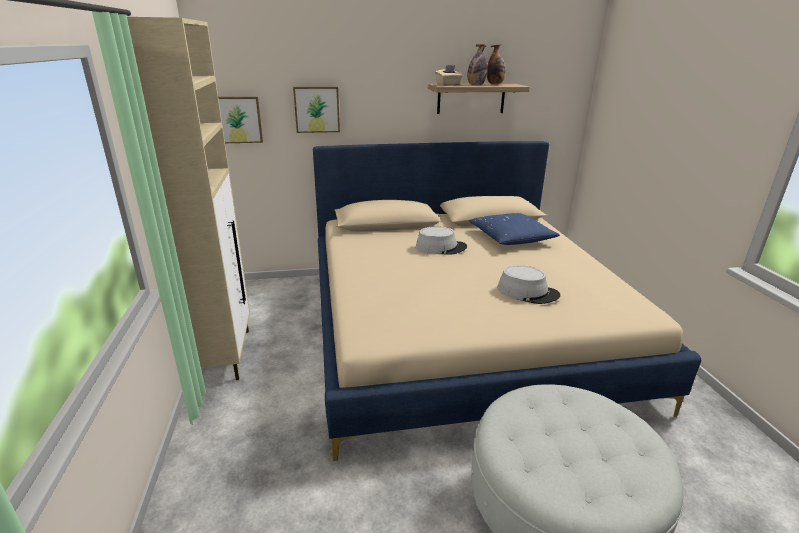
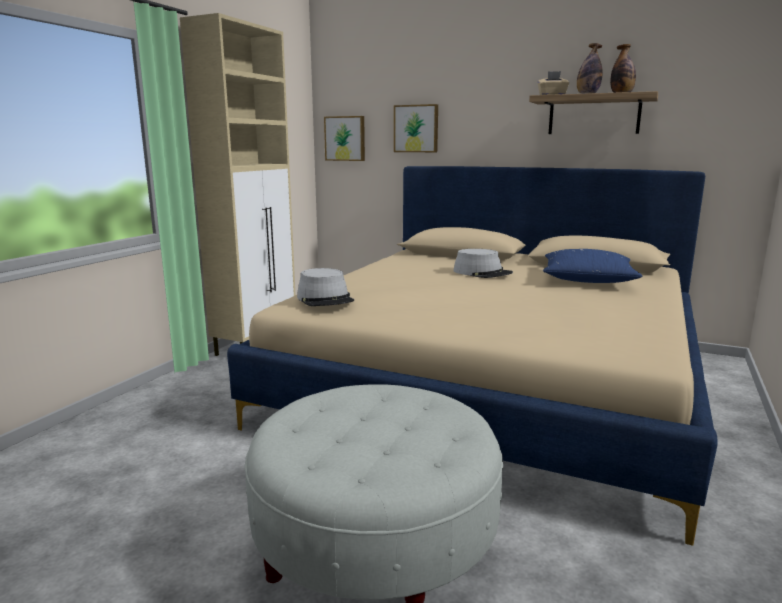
camera: 35 degrees right, 10 degrees down
grey hat [497,265,560,304] -> grey hat moved to [297,268,354,306]

